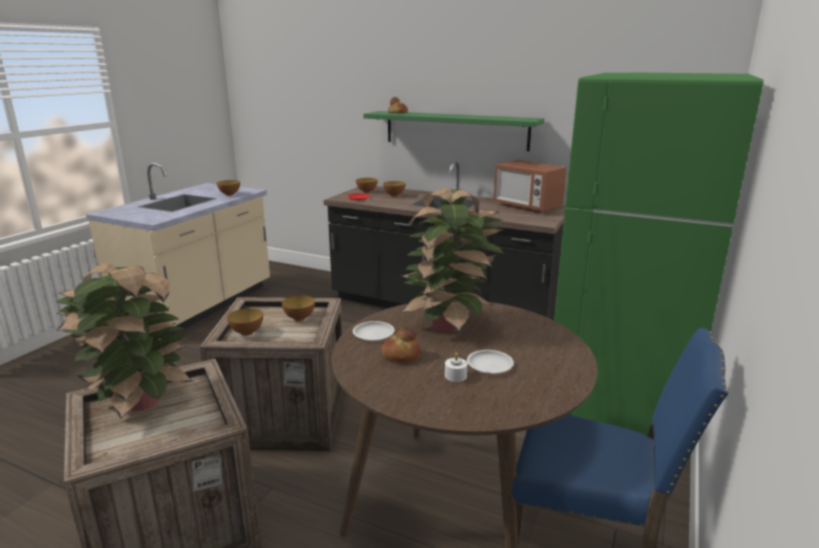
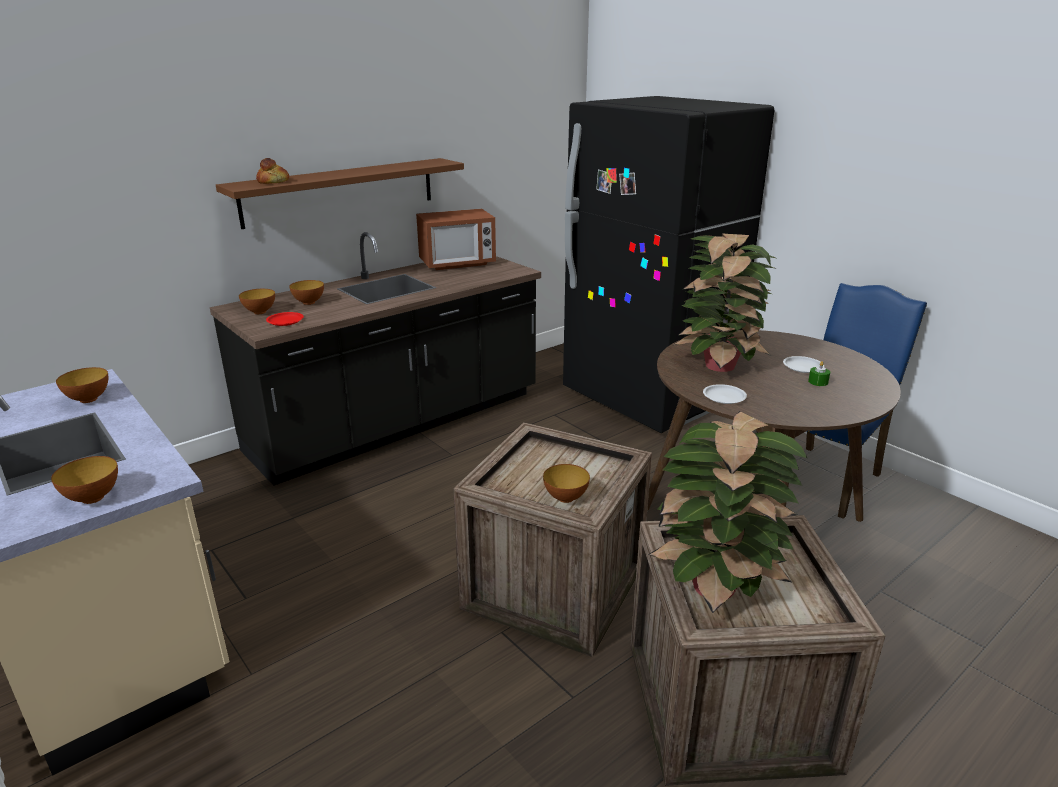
camera: 65 degrees left, 5 degrees up
bowl [282,295,315,321] -> bowl moved to [51,456,118,504]
green shelf [363,111,544,151] -> brown shelf [216,158,464,229]
bread [382,327,421,363] -> none
white candle [445,352,467,382] -> green candle [808,361,830,386]
green fridge [554,72,764,436] -> black fridge [563,96,774,433]

